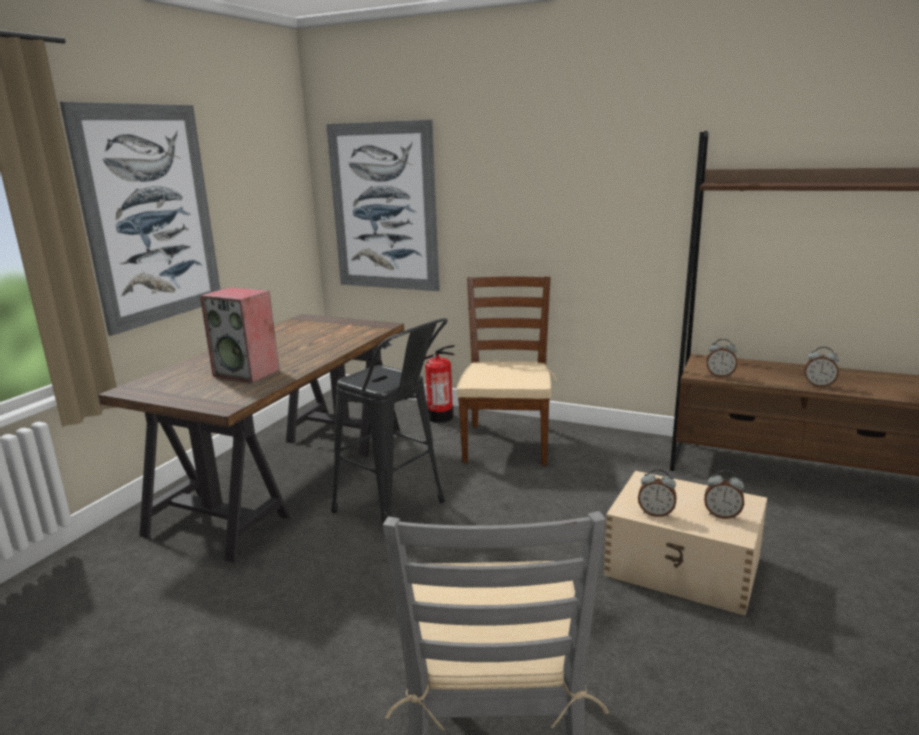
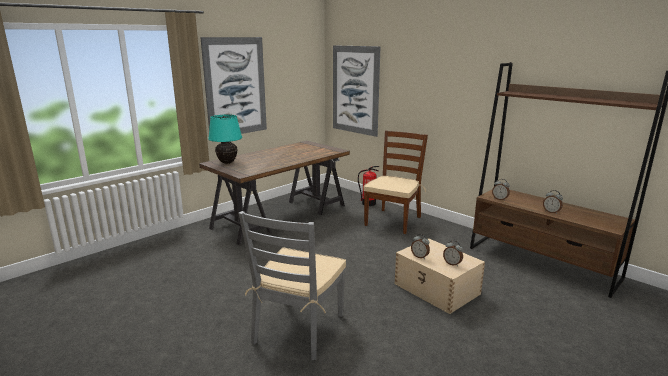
camera: 20 degrees right, 0 degrees up
speaker [200,287,279,383] -> none
black stool [331,318,448,537] -> none
none -> turquoise table lamp [208,115,242,164]

